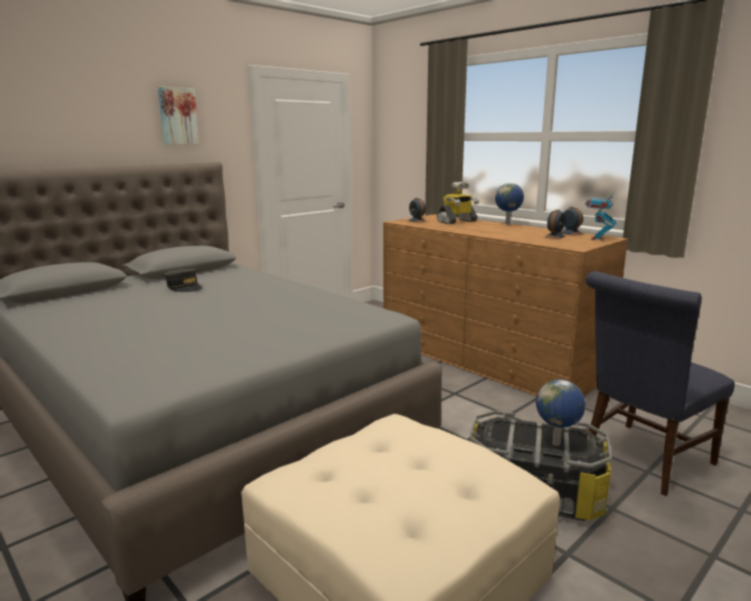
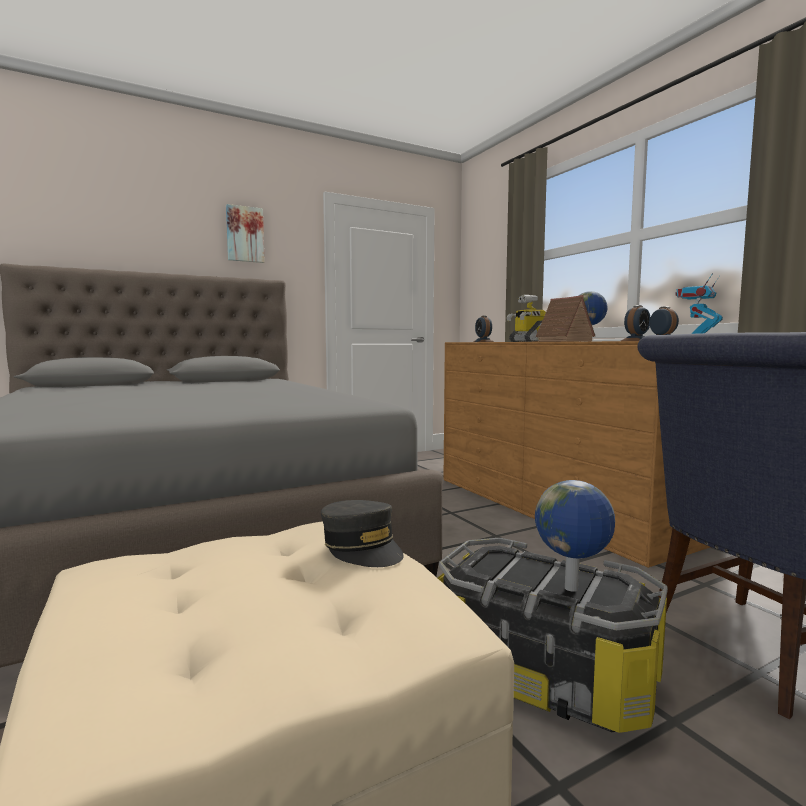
camera: 15 degrees right, 10 degrees down
grey cap [164,269,202,292] -> grey cap moved to [321,500,404,567]
toy robot [437,182,479,224] -> toy robot turned 90 degrees clockwise [507,295,546,342]
none -> toy house [533,295,595,342]

